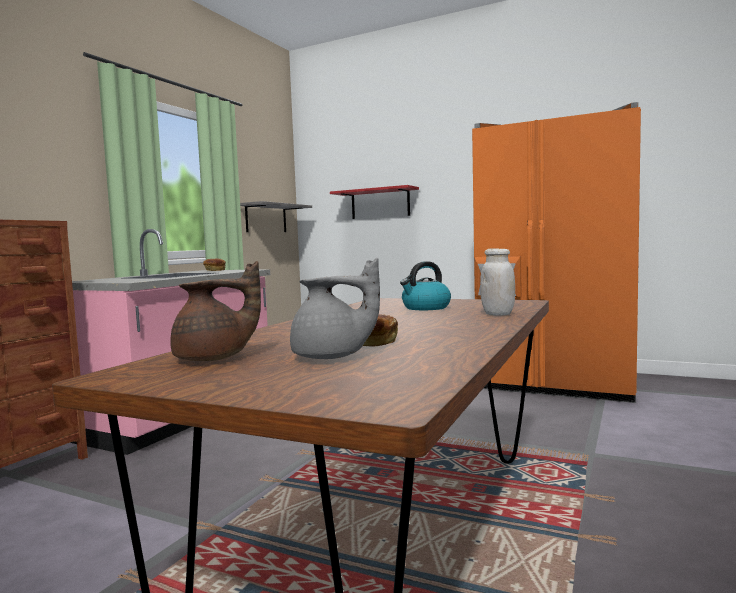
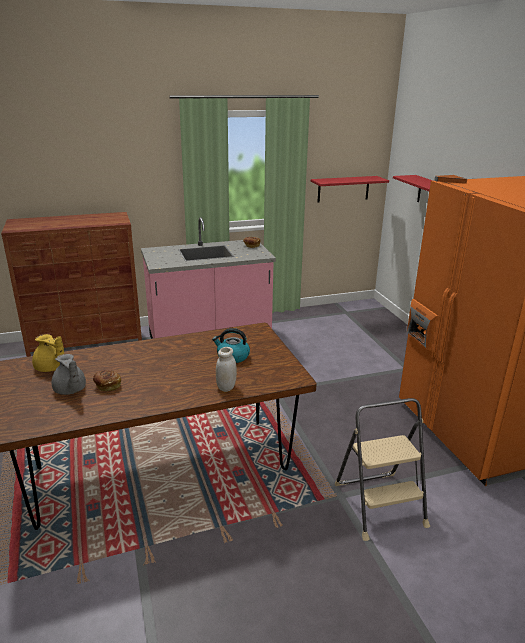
camera: 45 degrees right, 20 degrees up
brown teapot [170,261,261,361] -> yellow teapot [32,334,64,372]
grey shelf [240,201,312,232] -> red shelf [311,176,389,203]
none -> beige step ladder [335,398,430,541]

